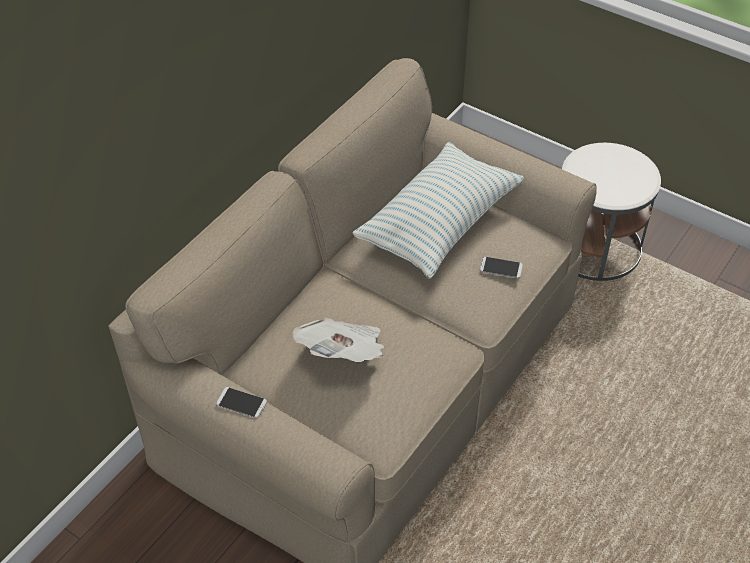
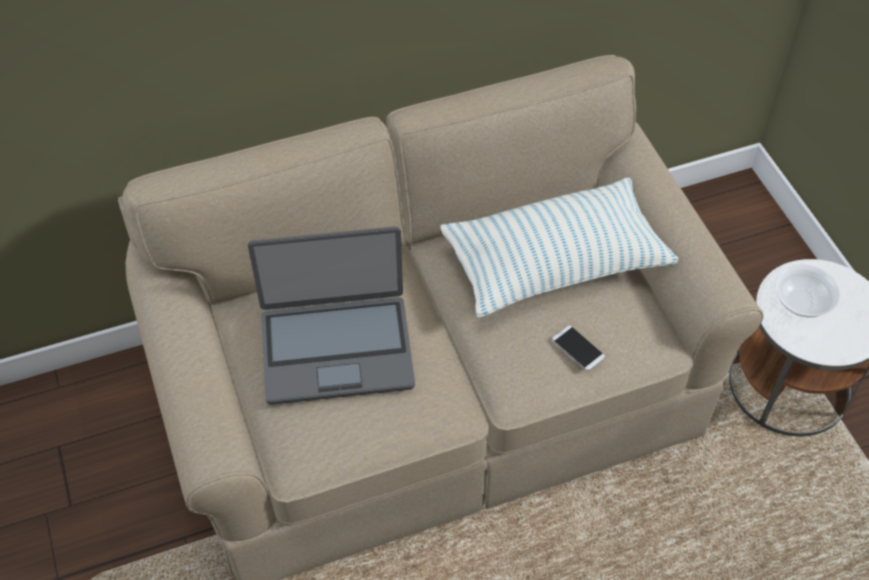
camera: 35 degrees right, 5 degrees up
phone [216,387,267,418] -> none
newspaper [293,318,384,362] -> laptop [248,227,415,405]
none -> bowl [775,265,840,318]

